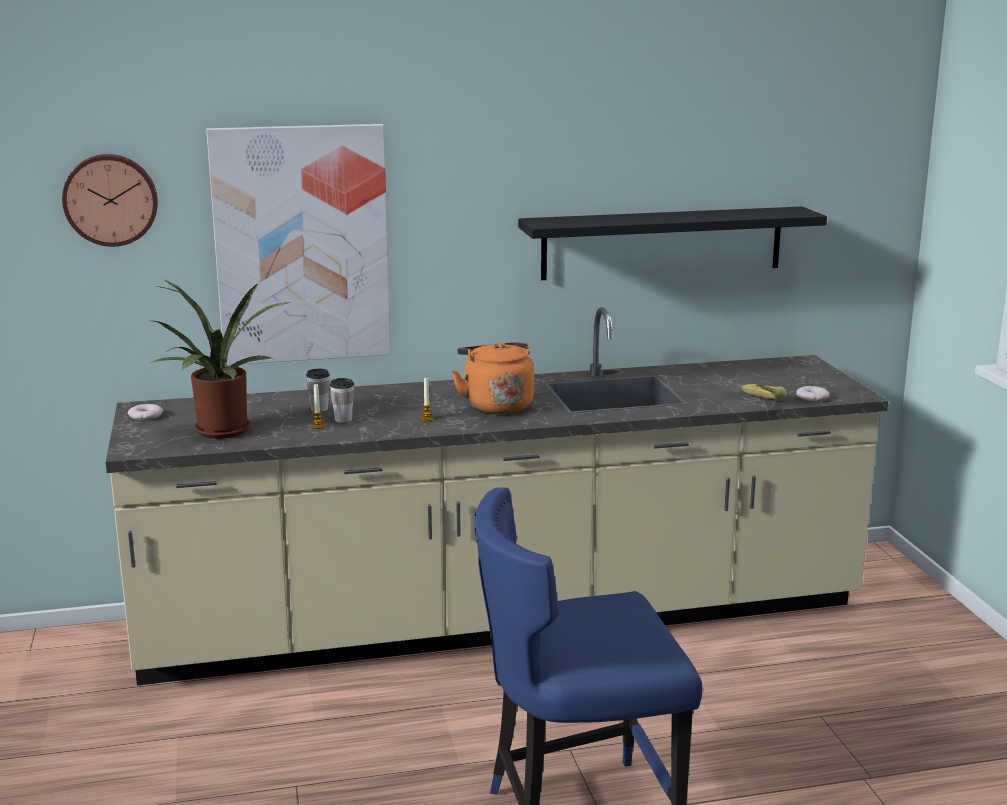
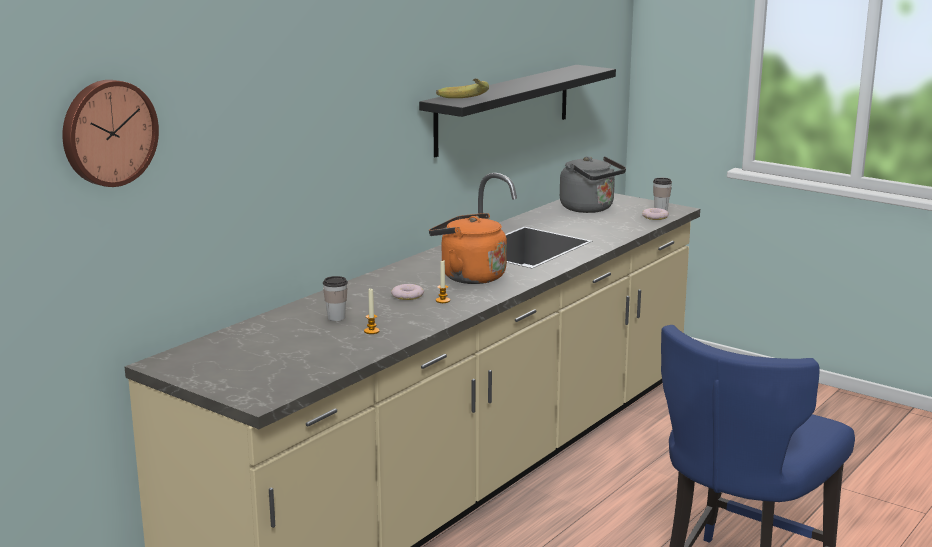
camera: 40 degrees left, 0 degrees up
donut [128,404,163,420] -> donut moved to [391,284,424,300]
potted plant [149,279,291,439] -> none
picture [206,124,391,365] -> none
cup [330,378,354,423] -> cup moved to [653,178,672,210]
banana [740,384,787,400] -> banana moved to [436,78,489,98]
none -> grey kettle [560,156,626,213]

